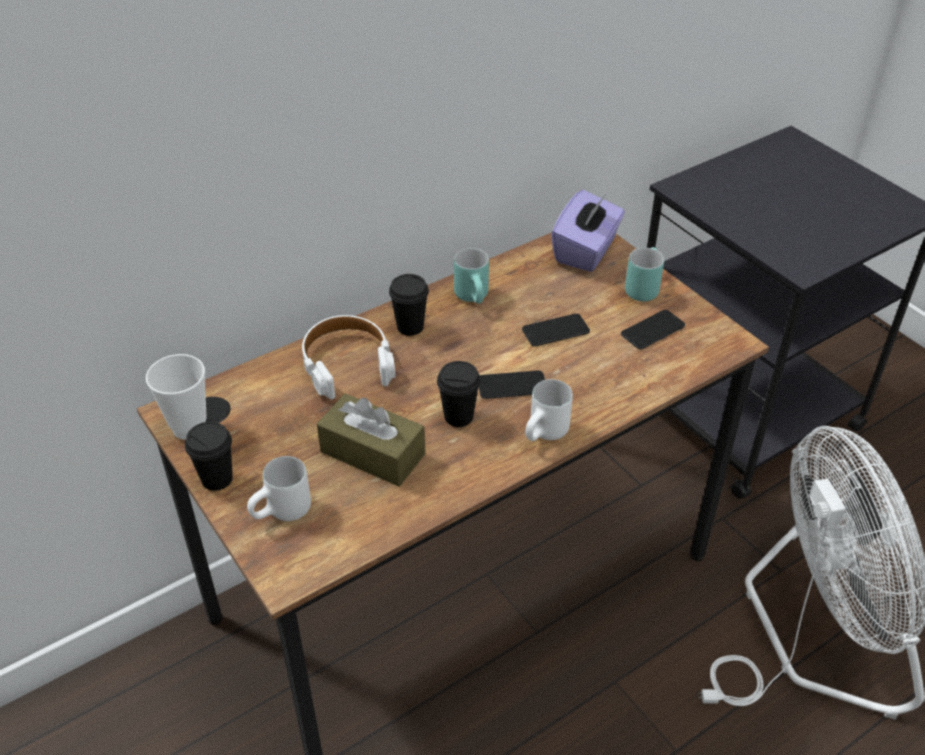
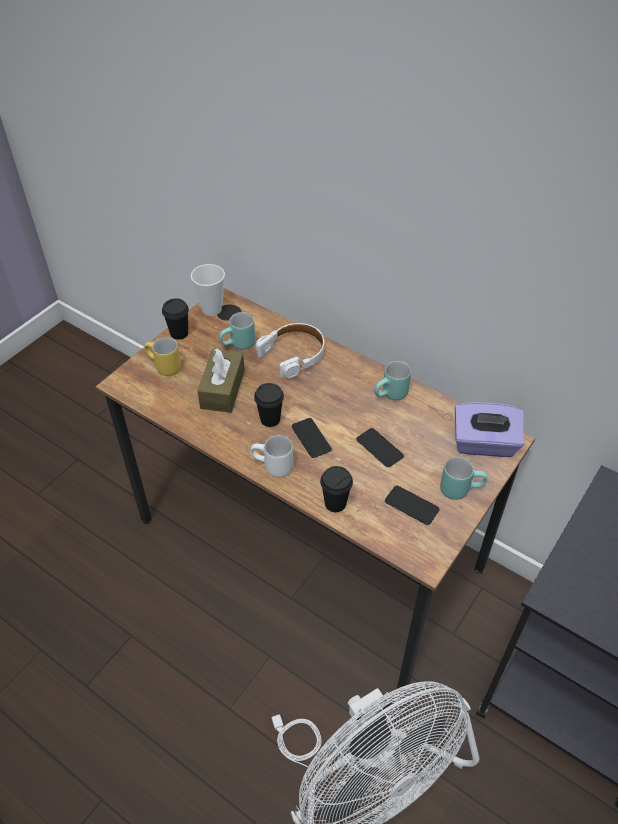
camera: 70 degrees right, 5 degrees up
white mug [247,456,311,521] -> yellow mug [144,337,181,376]
black cup [389,274,429,336] -> black cup moved to [320,466,353,512]
none -> turquoise mug [219,312,255,350]

